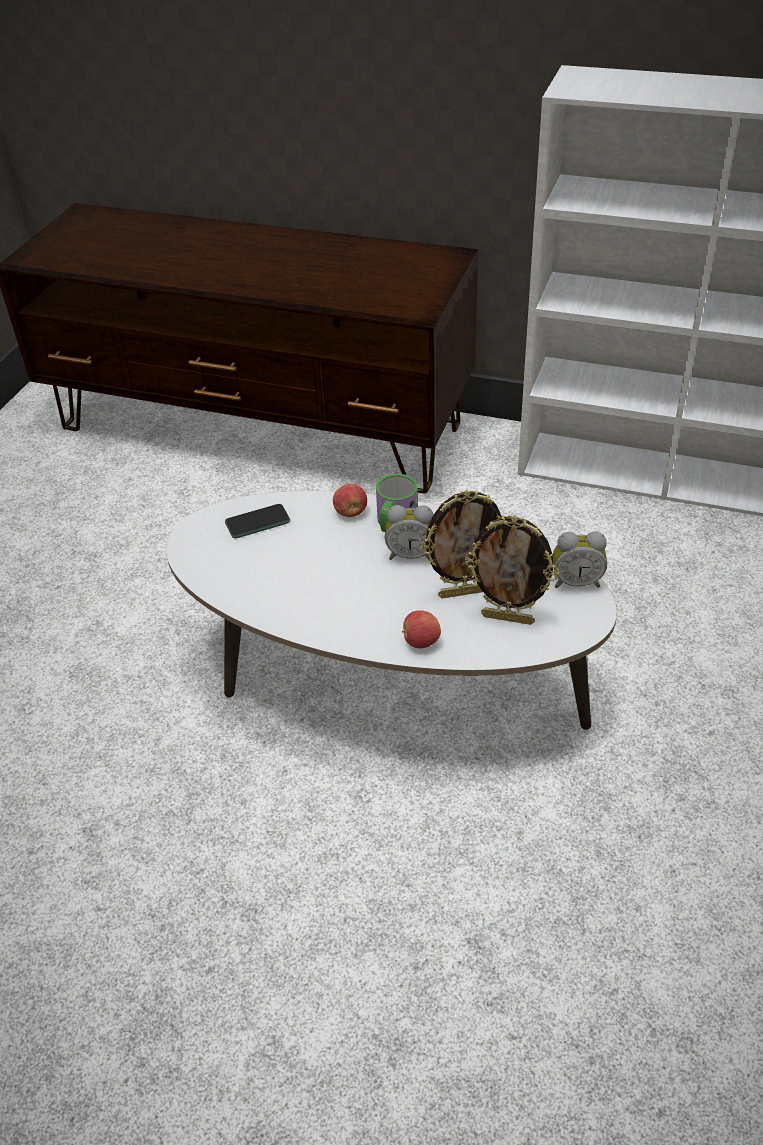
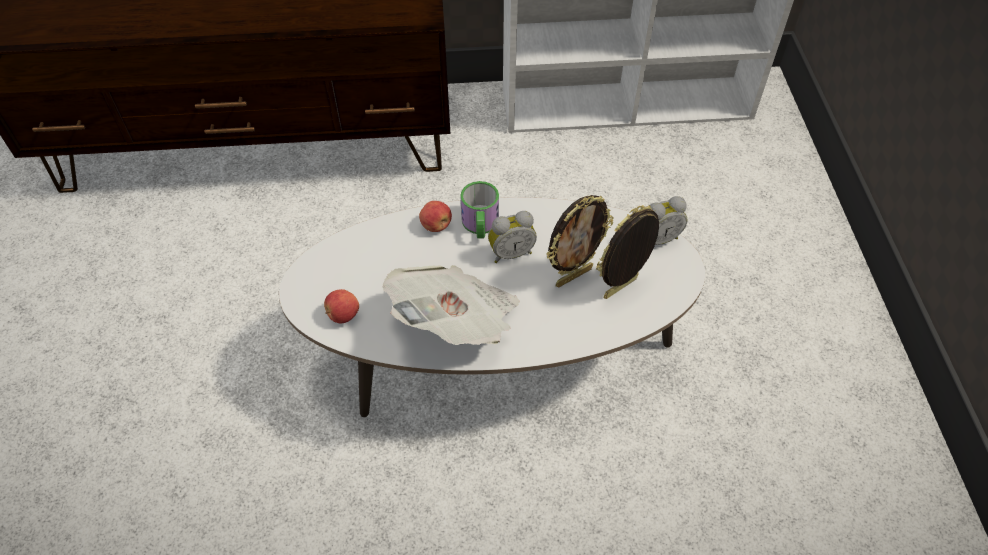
camera: 25 degrees left, 10 degrees up
phone [225,504,290,538] -> none
apple [402,610,441,648] -> apple moved to [324,289,359,323]
picture frame [465,515,559,625] -> picture frame turned 150 degrees clockwise [596,205,659,299]
none -> newspaper [382,265,520,345]

